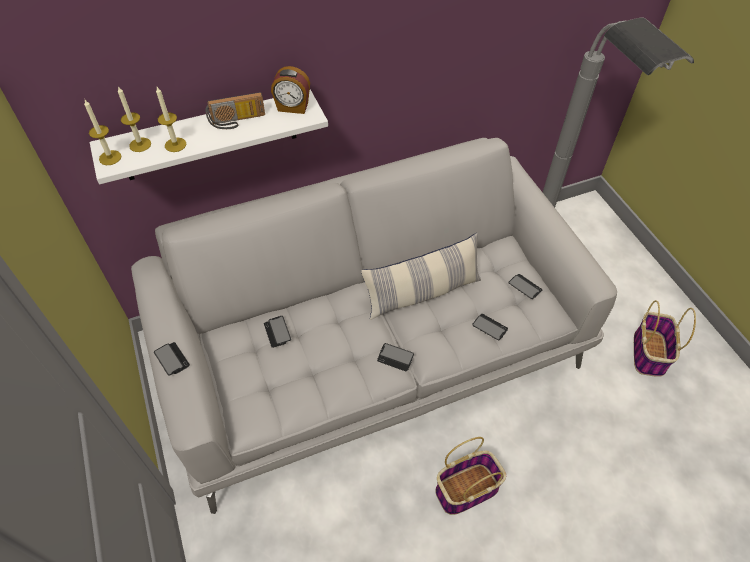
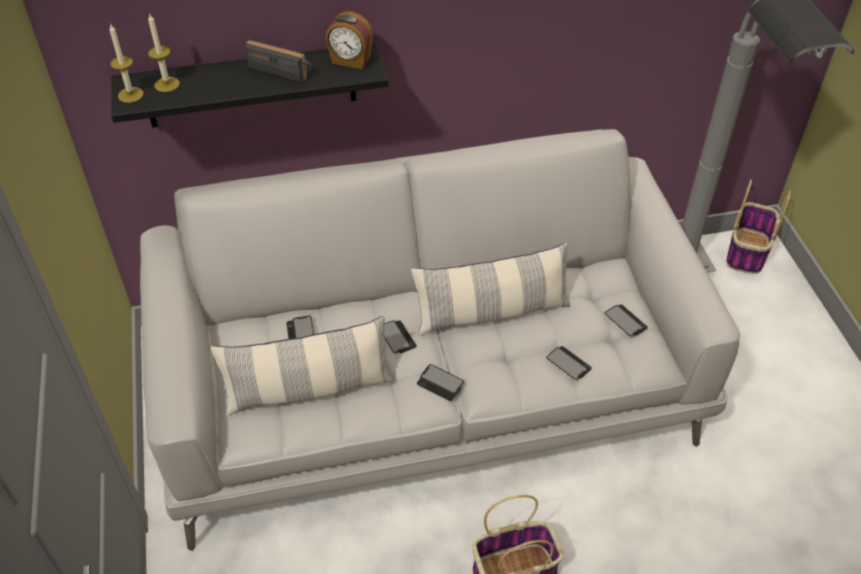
camera: 10 degrees right, 5 degrees down
white shelf [90,90,328,184] -> black shelf [111,43,389,128]
phone [154,342,190,376] -> phone moved to [384,320,417,353]
candle [156,87,186,152] -> none
radio [205,92,265,129] -> radio turned 150 degrees counterclockwise [245,40,312,82]
basket [634,300,696,377] -> basket moved to [726,179,791,274]
none -> pillow [211,316,394,416]

